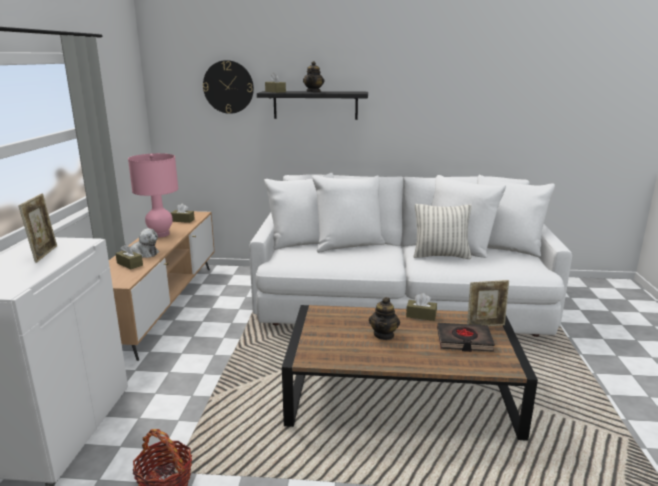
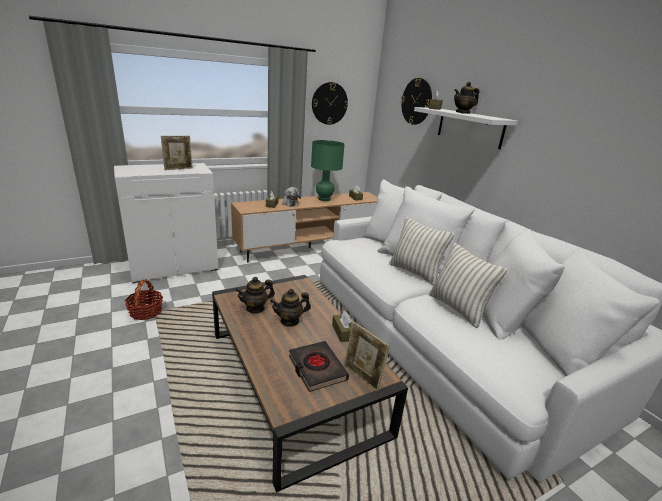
camera: 55 degrees right, 5 degrees up
pink table lamp [128,153,178,238] -> green table lamp [311,140,345,201]
black shelf [257,91,368,120] -> white shelf [414,107,518,149]
none -> teapot [235,277,275,314]
none -> wall clock [312,82,348,125]
none -> pillow [389,217,454,285]

